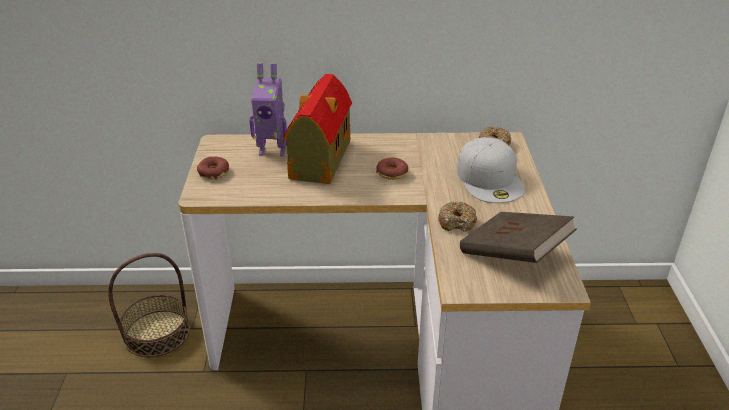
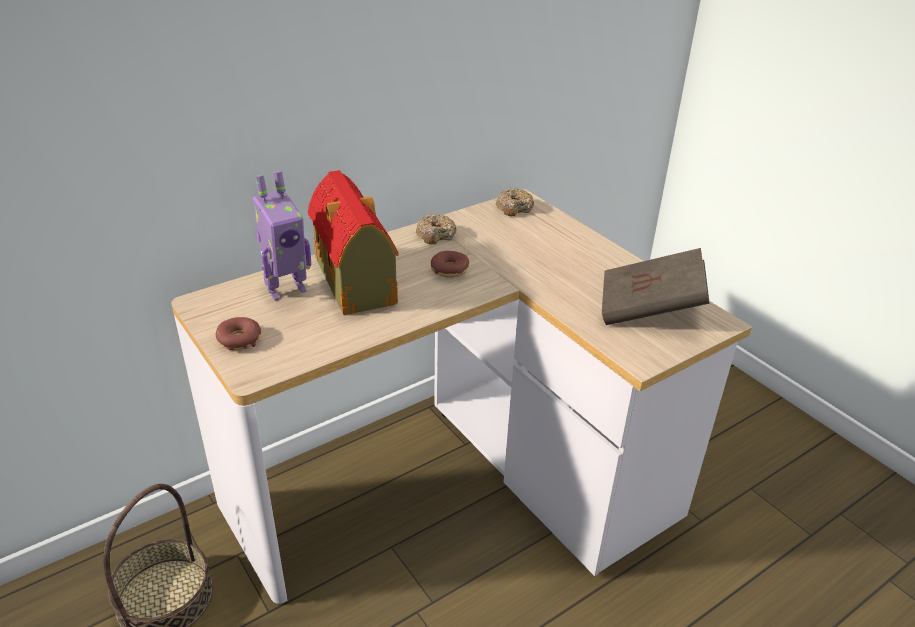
camera: 35 degrees left, 0 degrees up
donut [438,201,477,232] -> donut moved to [416,214,456,244]
white cap [457,137,525,203] -> none

